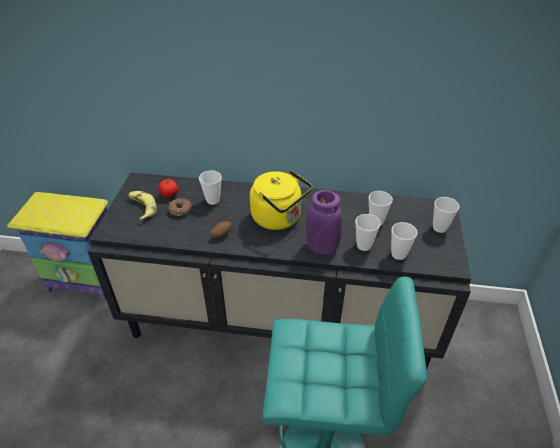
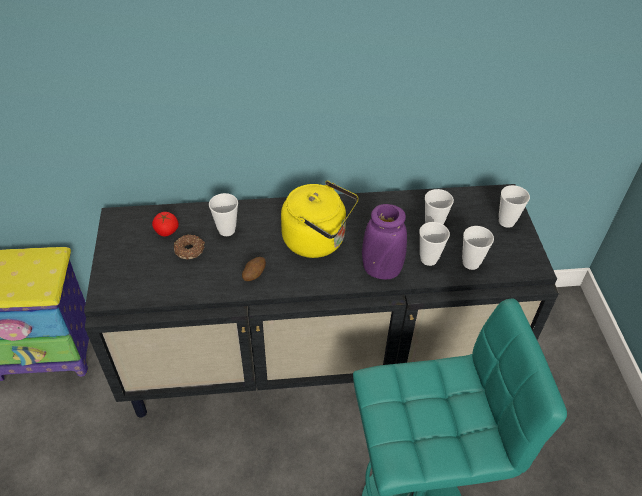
camera: 15 degrees left, 5 degrees up
banana [128,191,157,221] -> none

